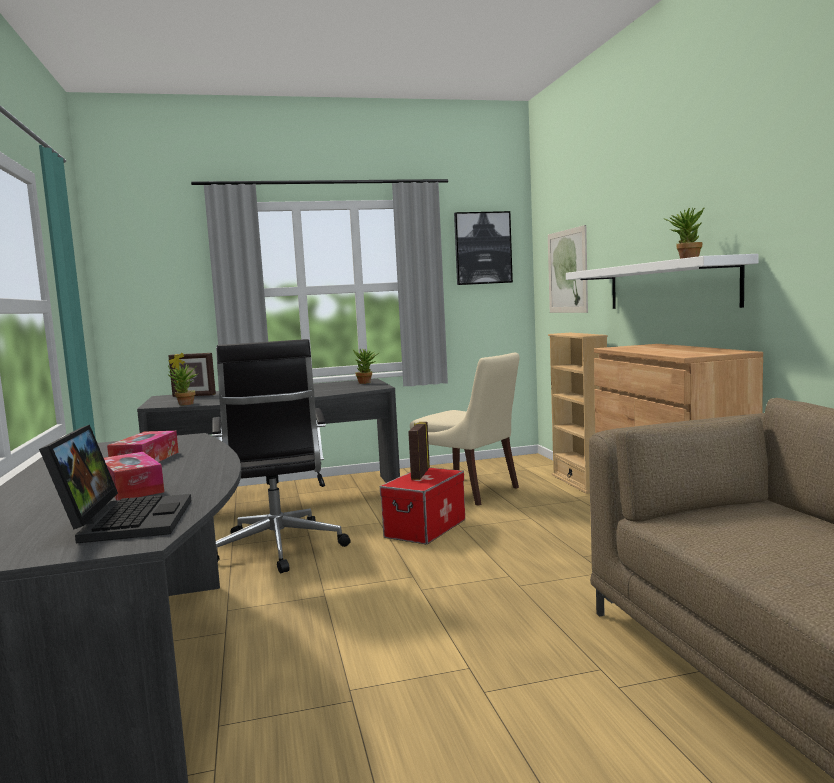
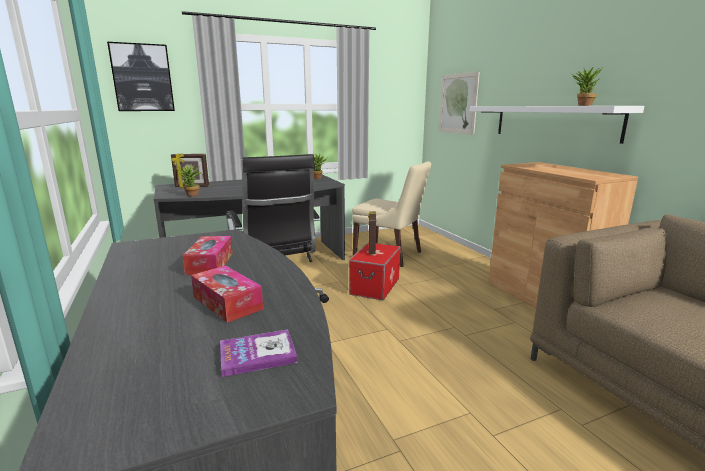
camera: 10 degrees left, 10 degrees up
laptop [39,425,191,544] -> book [220,330,298,377]
picture [454,211,513,285] -> picture moved to [107,42,175,111]
beige bookcase [548,333,608,494] -> none

